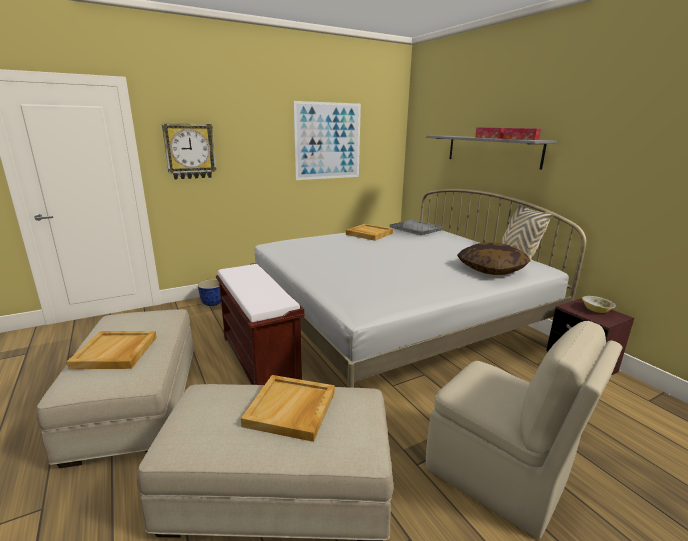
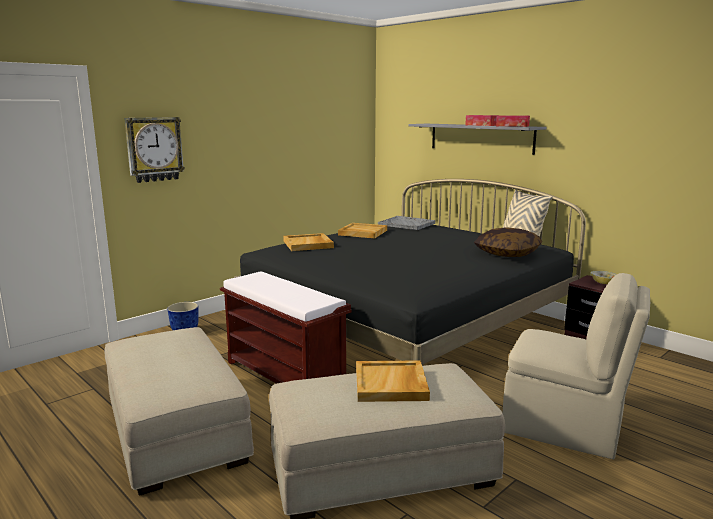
camera: 15 degrees left, 5 degrees down
beige tray [67,331,157,369] -> beige tray moved to [283,233,334,251]
white bed [250,189,586,388] -> black bed [234,179,586,365]
picture [293,101,361,180] -> none

